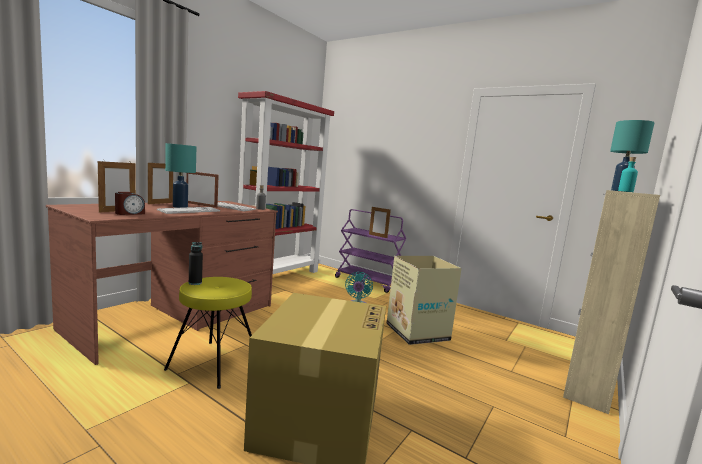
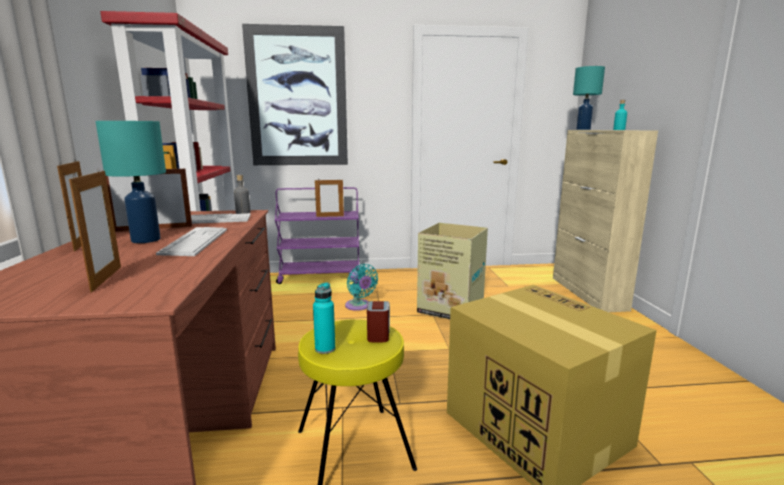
camera: 40 degrees left, 5 degrees up
alarm clock [115,192,145,215] -> alarm clock moved to [367,301,390,342]
black bottle [189,242,203,285] -> turquoise bottle [313,282,335,354]
none -> picture [242,24,348,165]

